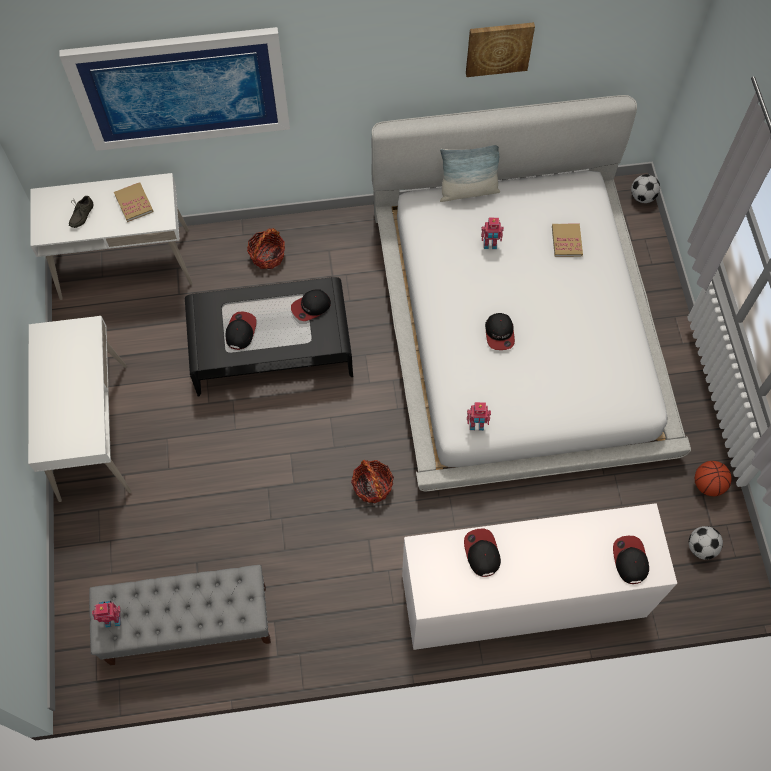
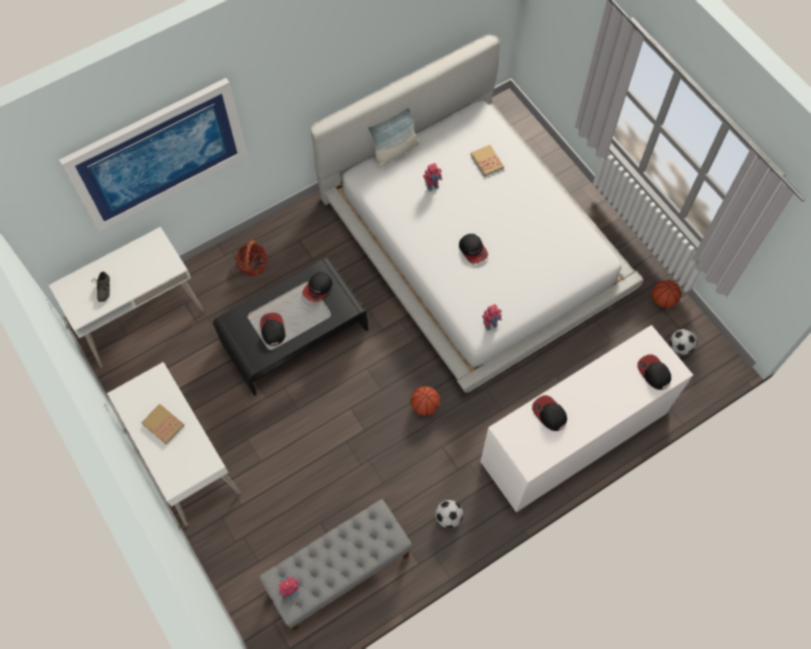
camera: 25 degrees left, 0 degrees up
book [114,182,154,222] -> book moved to [141,404,184,445]
basket [351,460,394,503] -> basketball [410,386,440,416]
picture [466,22,535,77] -> none
football [631,174,660,203] -> football moved to [435,500,463,528]

